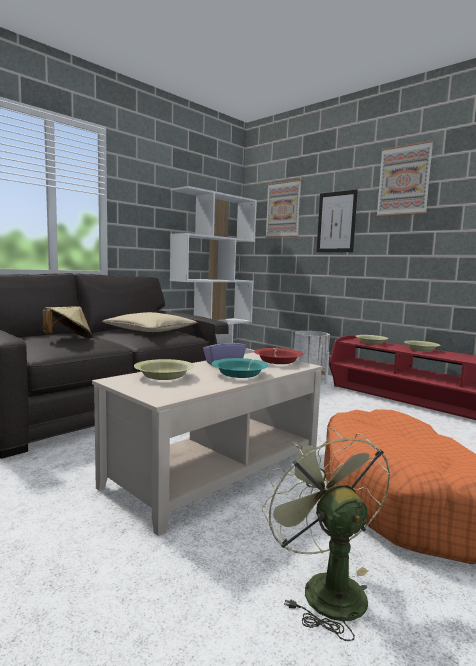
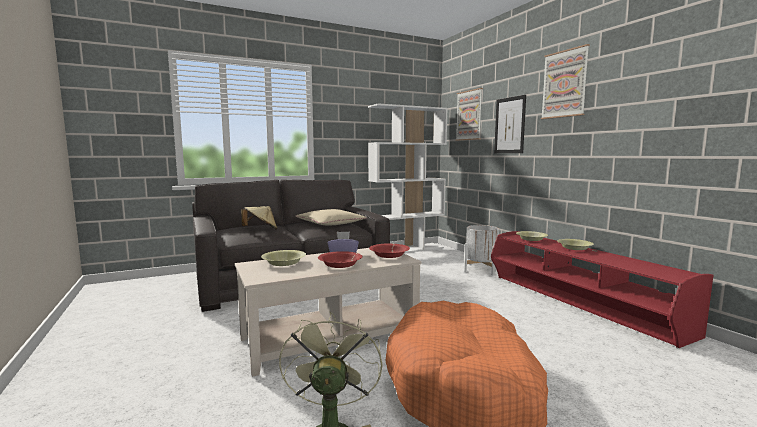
camera: 20 degrees right, 0 degrees up
turquoise bowl [212,358,269,378] -> red bowl [318,251,362,268]

